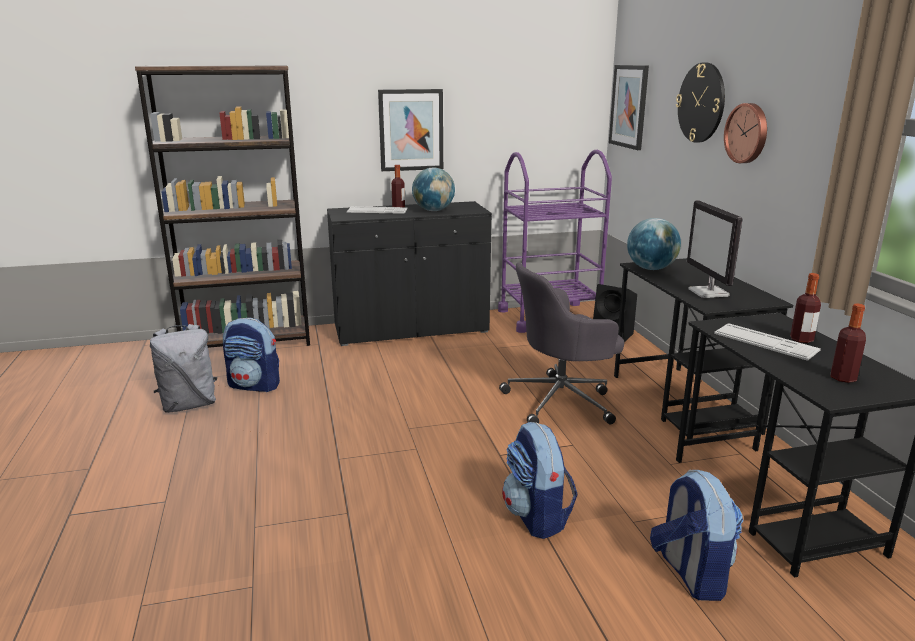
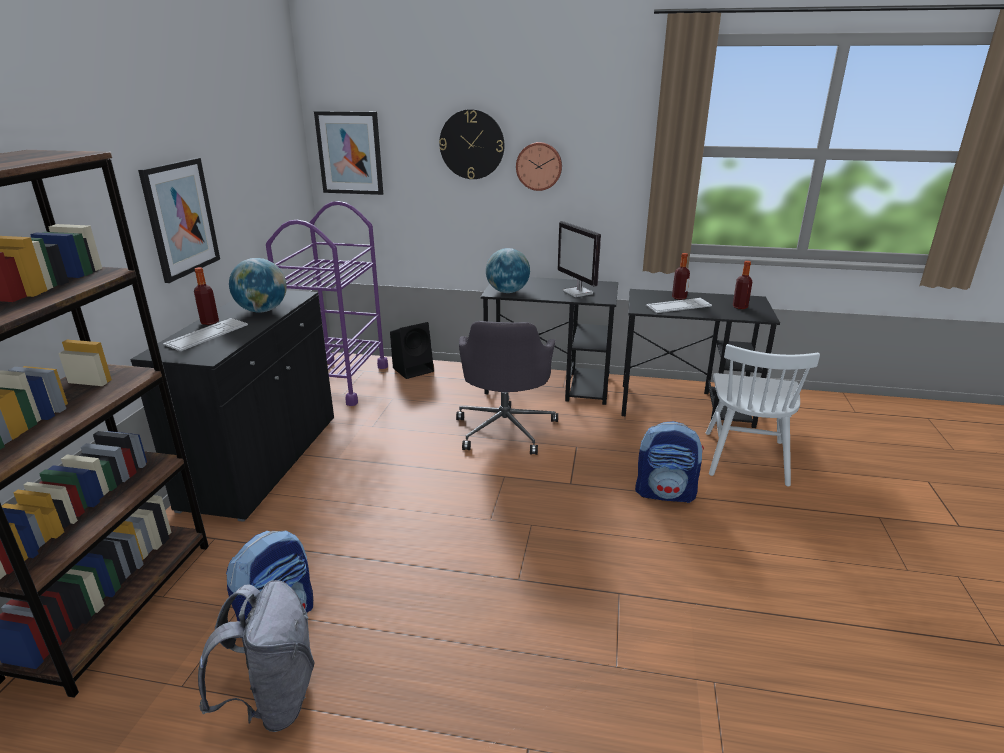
camera: 65 degrees left, 5 degrees up
backpack [650,469,744,601] -> white chair [706,344,820,486]
monitor [687,200,743,298] -> monitor turned 45 degrees clockwise [558,221,601,297]

